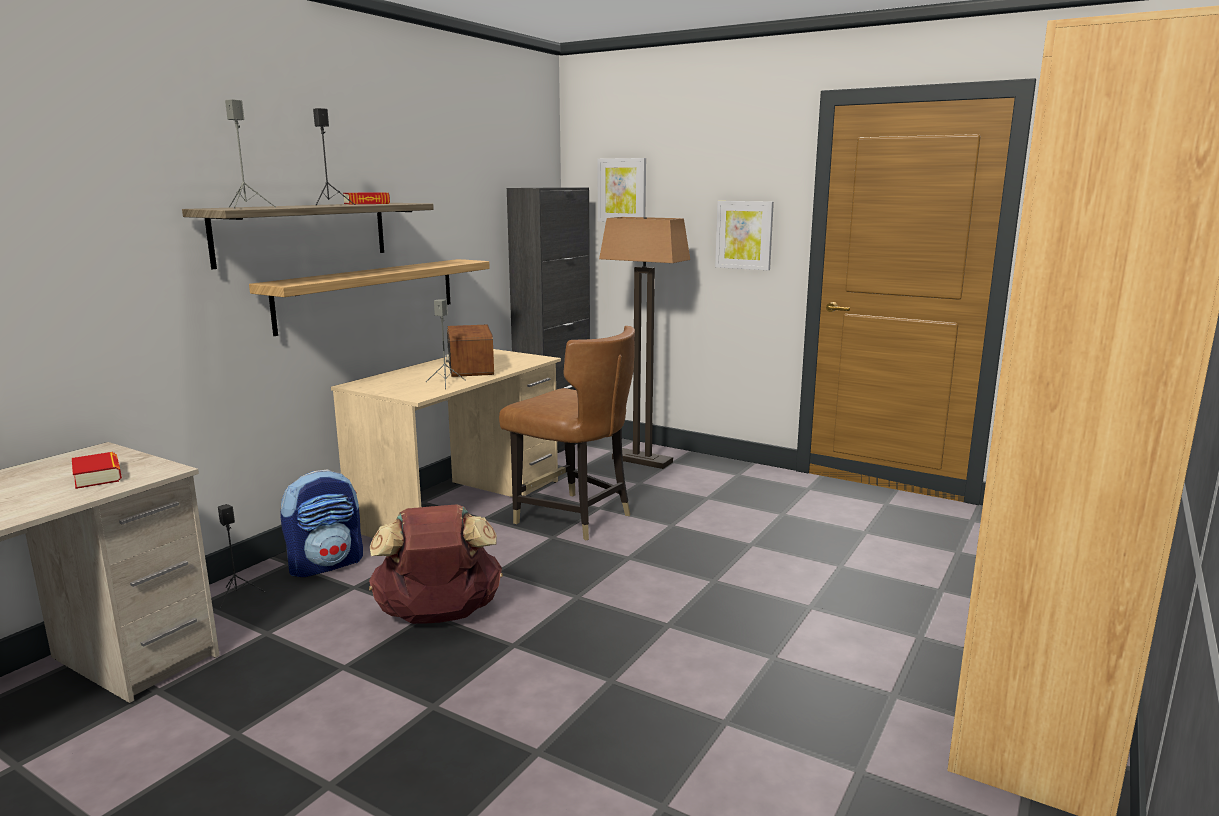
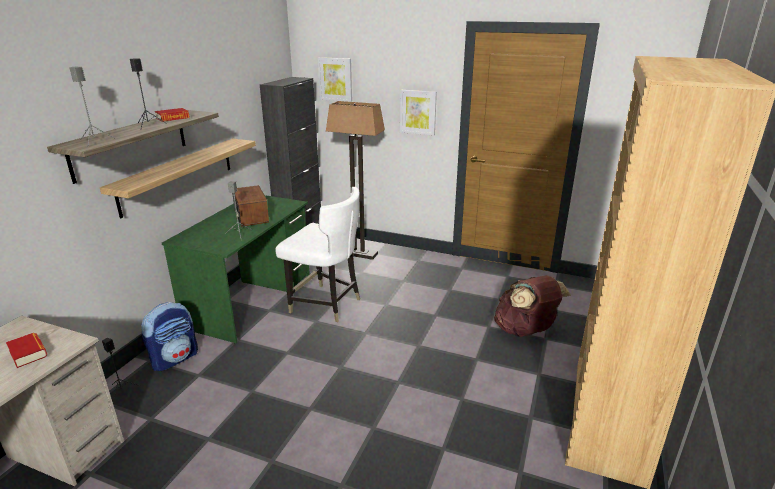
camera: 10 degrees left, 10 degrees up
beige desk [331,349,561,538] -> green desk [162,195,310,343]
brown backpack [369,504,503,624] -> brown backpack moved to [494,275,571,337]
brown chair [499,326,635,541] -> white chair [276,187,360,322]

